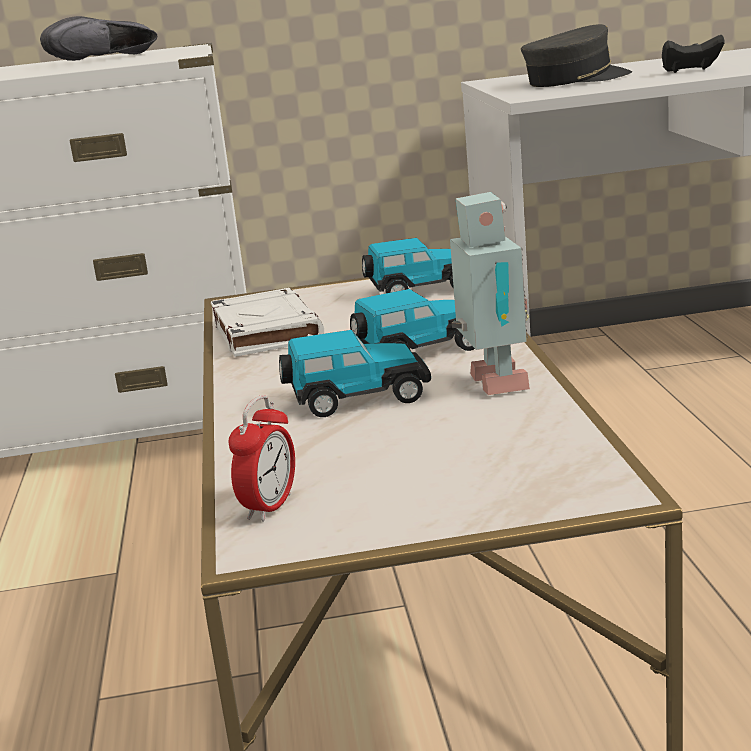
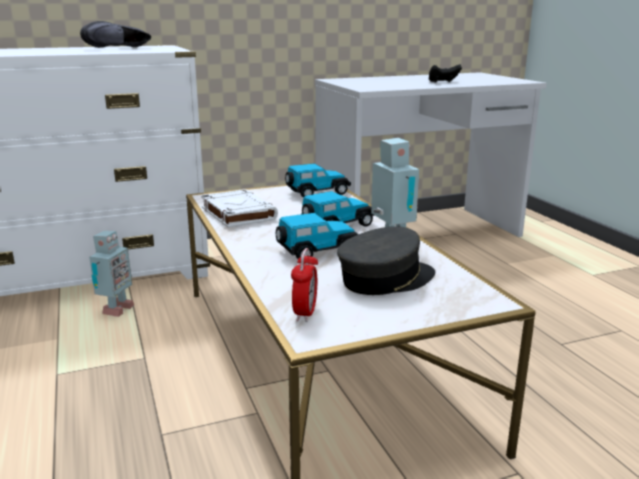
camera: 15 degrees left, 0 degrees up
grey cap [521,24,632,87] -> grey cap moved to [337,226,435,295]
none -> toy robot [89,230,134,317]

